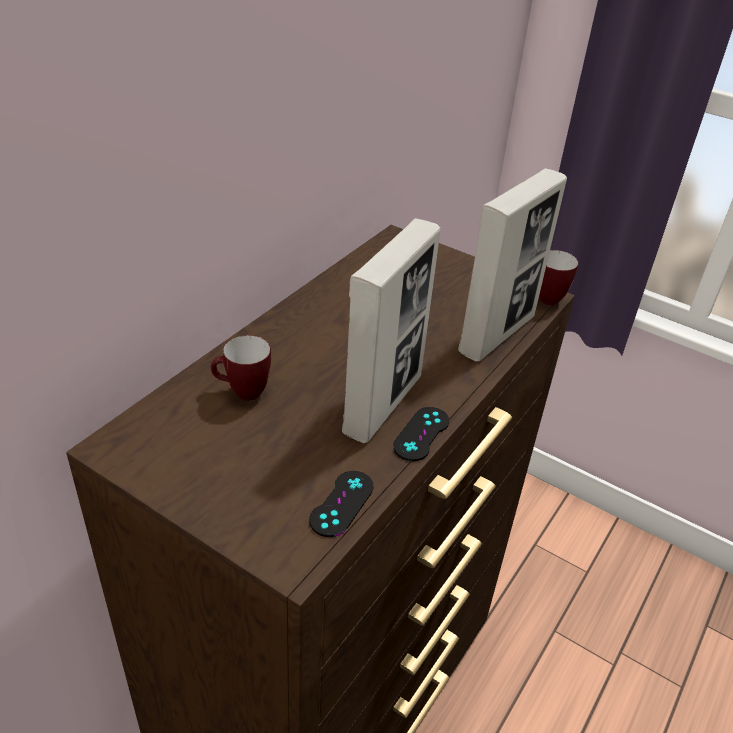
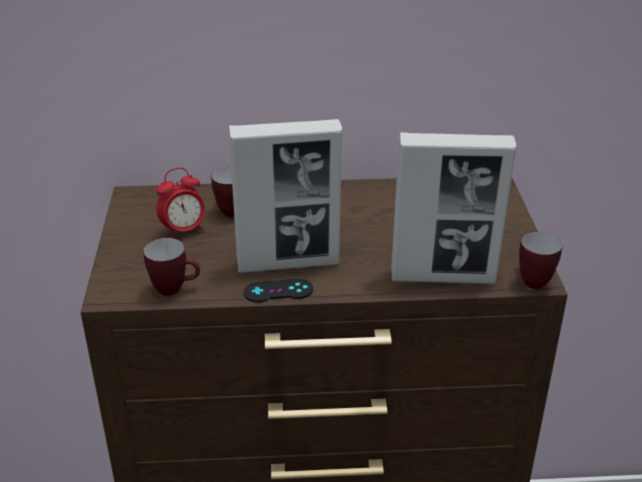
camera: 55 degrees right, 5 degrees down
black game controller [309,471,374,537] -> mug [143,238,200,296]
none -> alarm clock [156,168,205,238]

